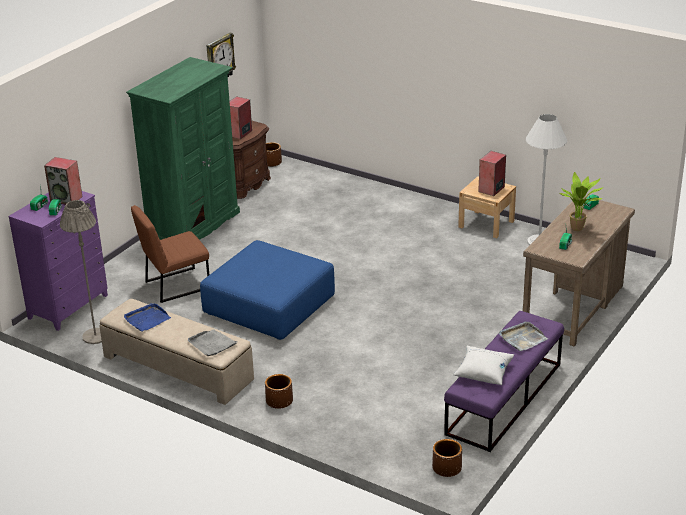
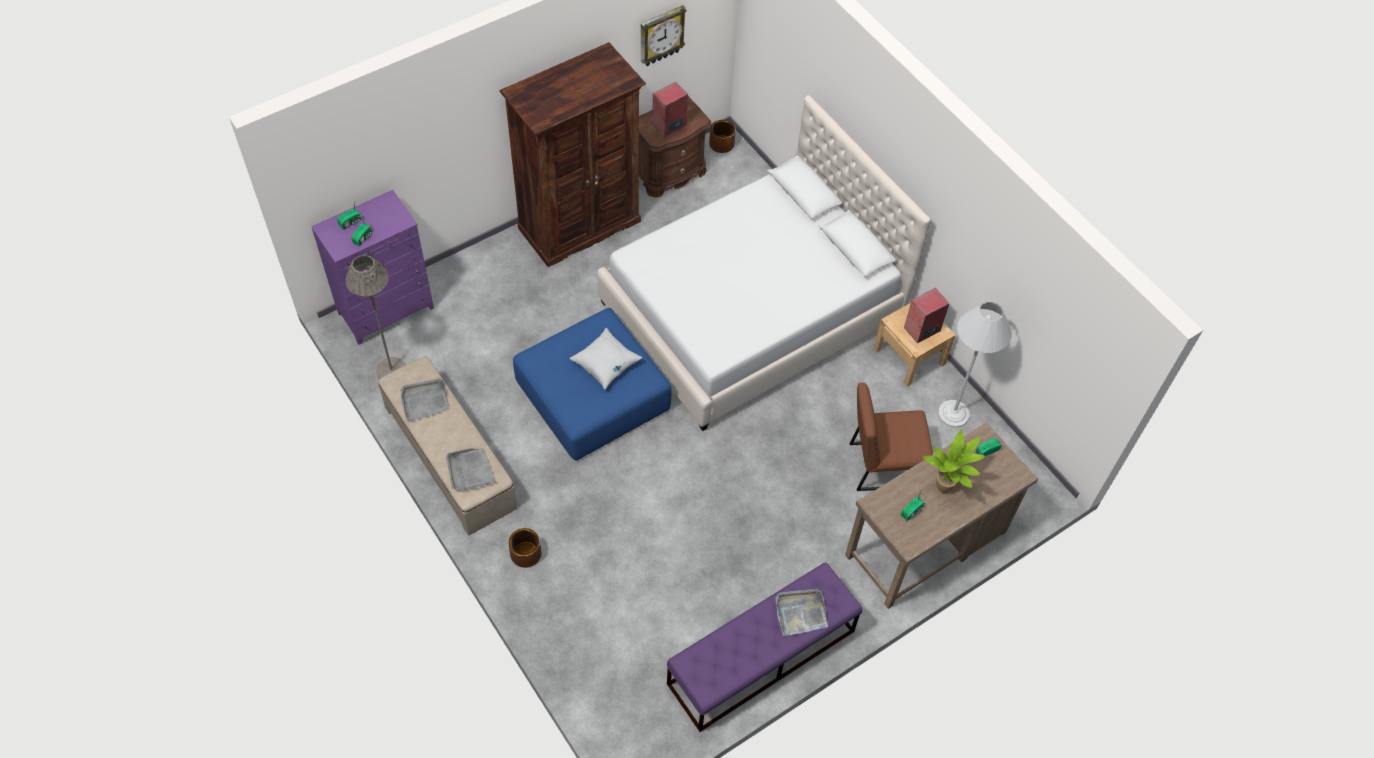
camera: 20 degrees right, 25 degrees up
speaker [44,157,83,205] -> none
blue tray [124,303,171,331] -> grey tray [400,379,450,421]
green wardrobe [126,57,240,240] -> brown wardrobe [499,42,646,267]
brown chair [131,205,209,303] -> brown chair moved to [850,383,933,491]
brown planter [432,439,462,477] -> none
grey pillow [453,345,514,385] -> grey pillow moved to [569,328,642,390]
none -> white bed [597,95,931,431]

